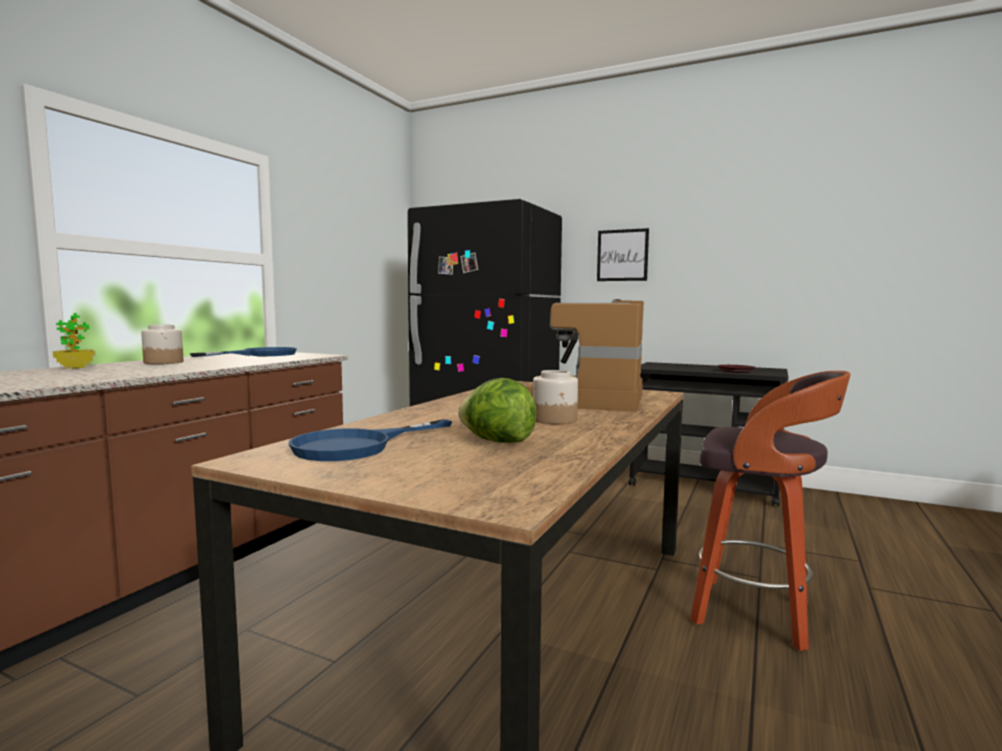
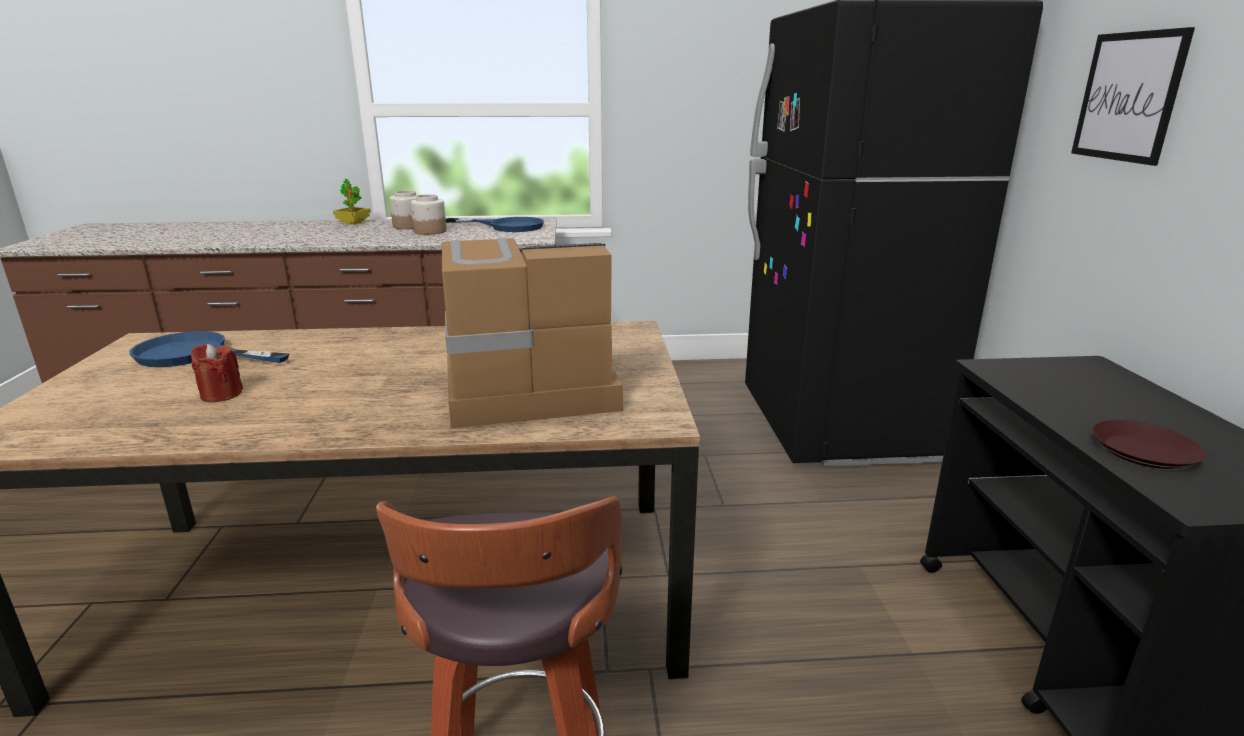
camera: 60 degrees right, 15 degrees up
lettuce [458,378,537,443] -> red candle [191,344,243,403]
jar [533,370,578,424] -> jar moved to [411,194,447,235]

